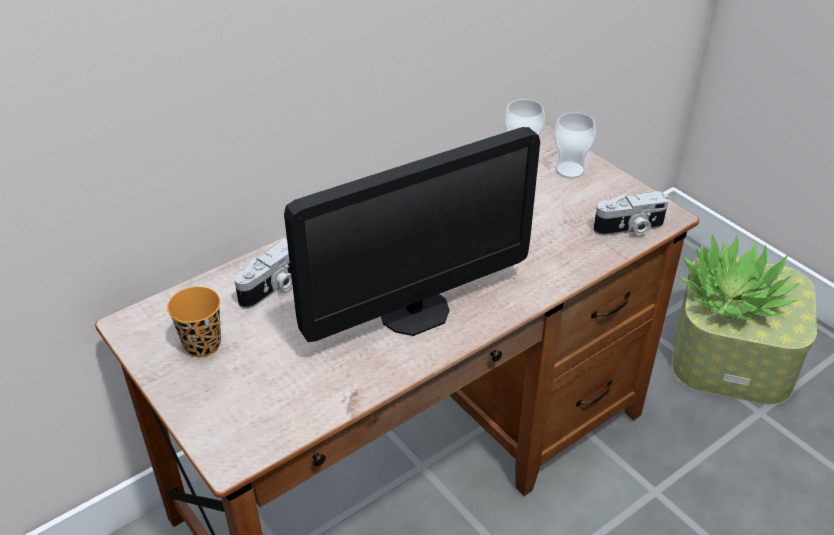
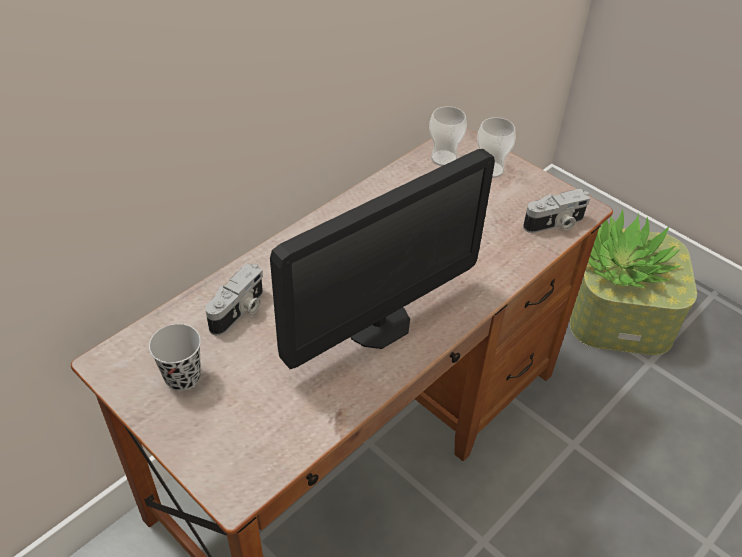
camera: 10 degrees left, 5 degrees up
orange cup [167,287,221,357] -> black cup [149,324,201,391]

